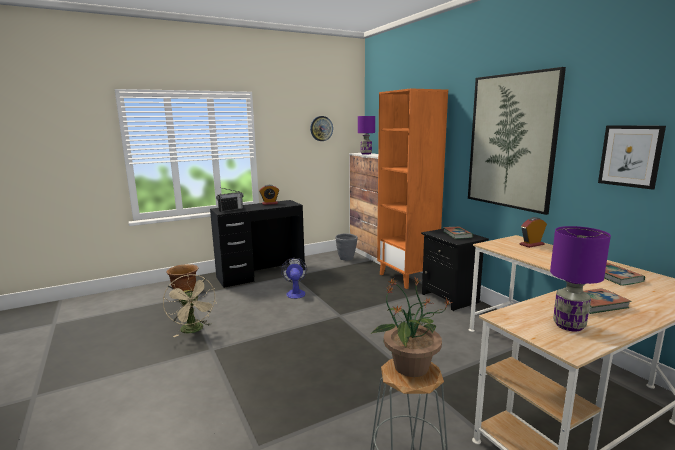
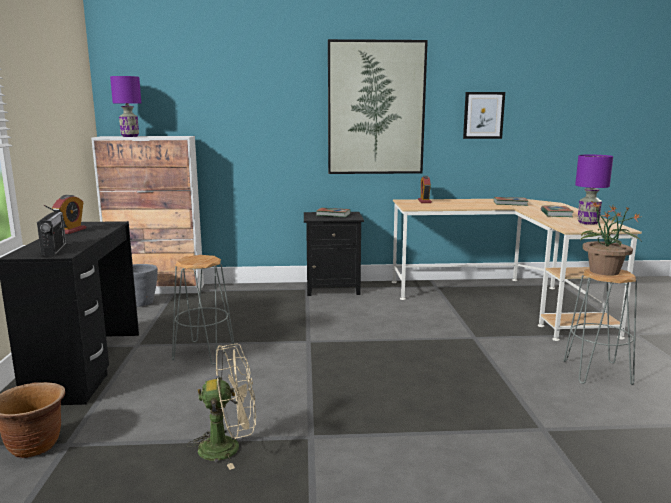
camera: 65 degrees left, 0 degrees up
fan [281,258,307,299] -> grey stool [172,255,235,365]
wall clock [310,116,333,141] -> none
orange bookcase [377,88,448,289] -> none

